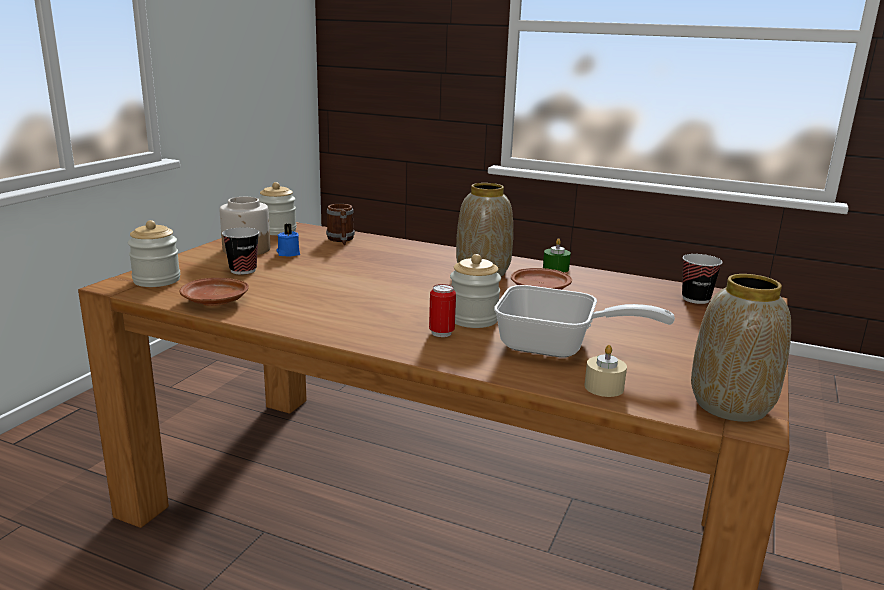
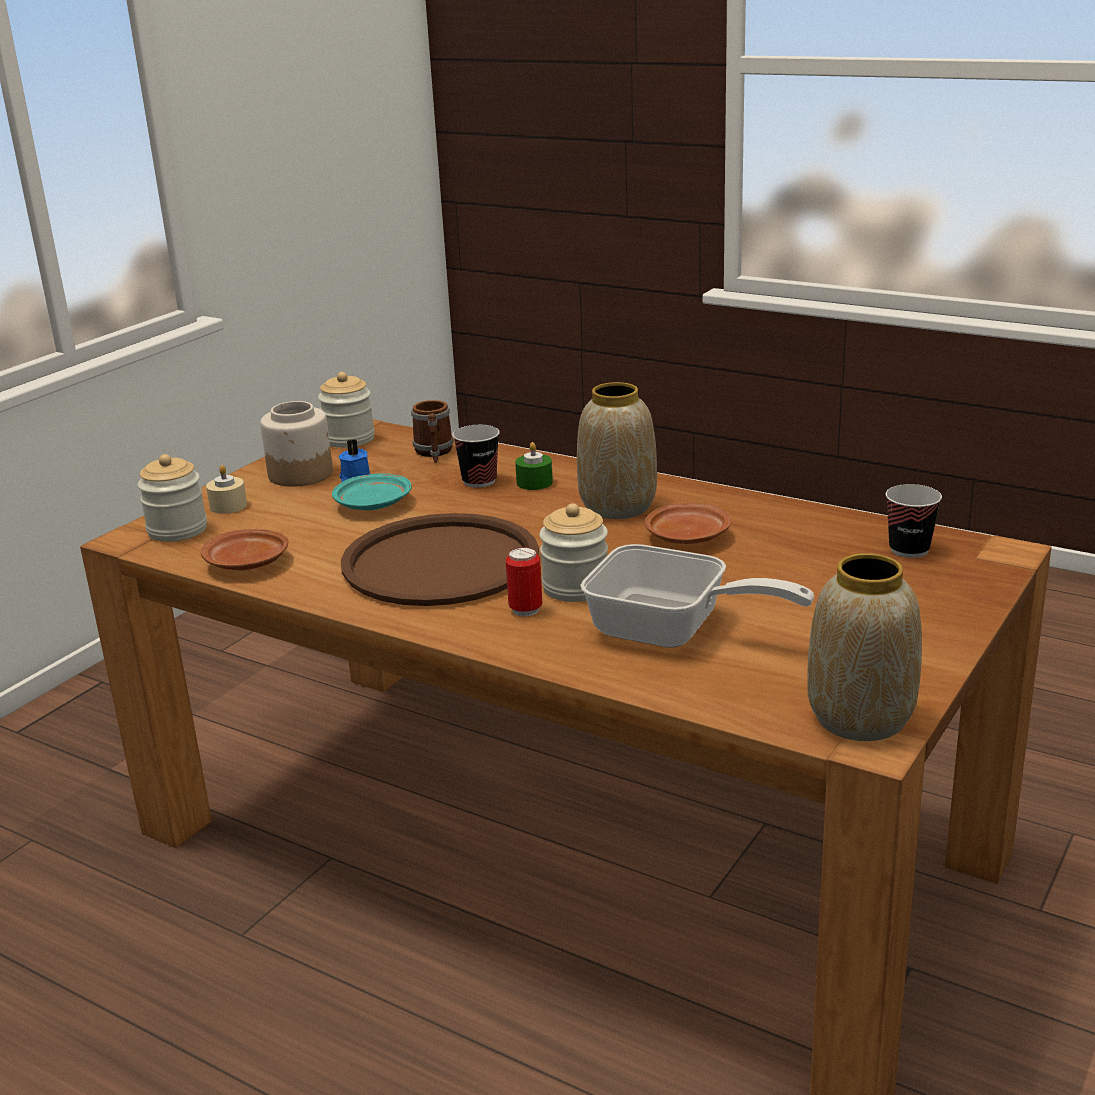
camera: 10 degrees right, 5 degrees up
cup [222,227,259,275] -> cup moved to [452,425,500,488]
green candle [543,238,571,273] -> green candle moved to [515,442,553,490]
beige candle [584,345,627,397] -> beige candle moved to [206,465,247,514]
none -> turquoise plate [332,473,411,510]
none -> brown tray [341,513,539,606]

